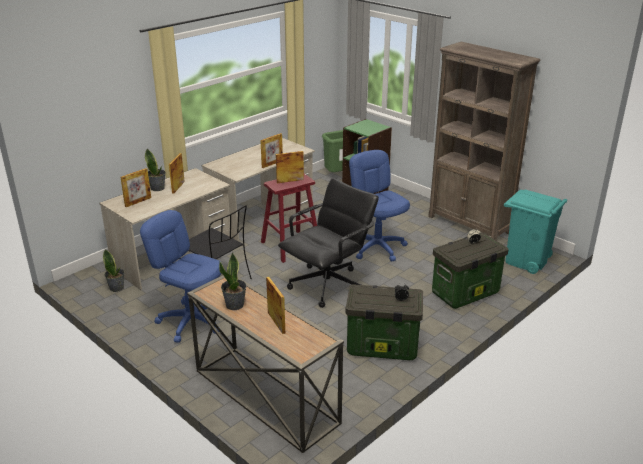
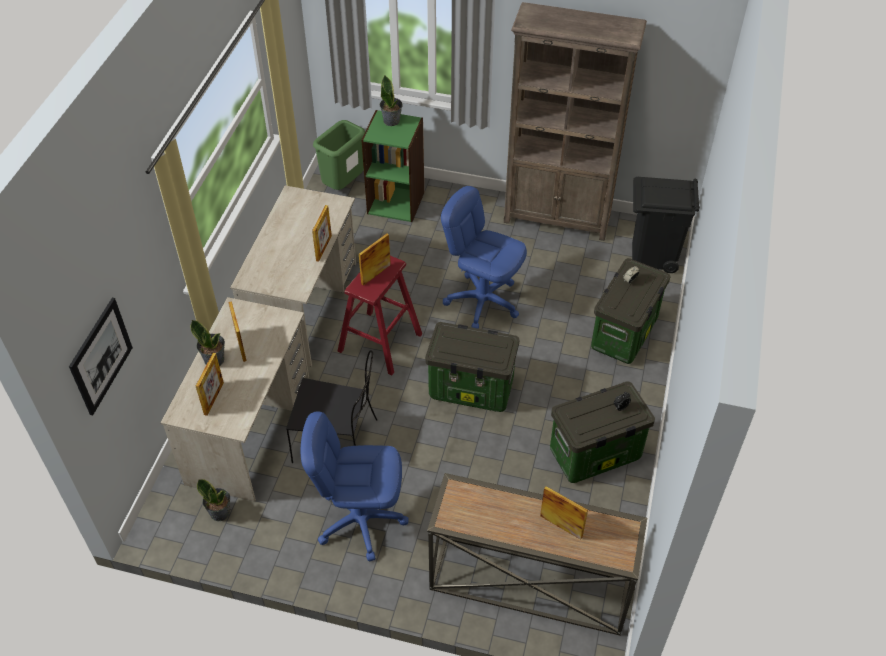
camera: 30 degrees left, 20 degrees up
potted plant [219,252,247,310] -> potted plant moved to [380,75,403,126]
black office chair [278,178,379,308] -> storage box [425,322,520,412]
turquoise trash can [504,190,567,274] -> black trash can [632,177,700,273]
none -> picture [69,298,133,416]

